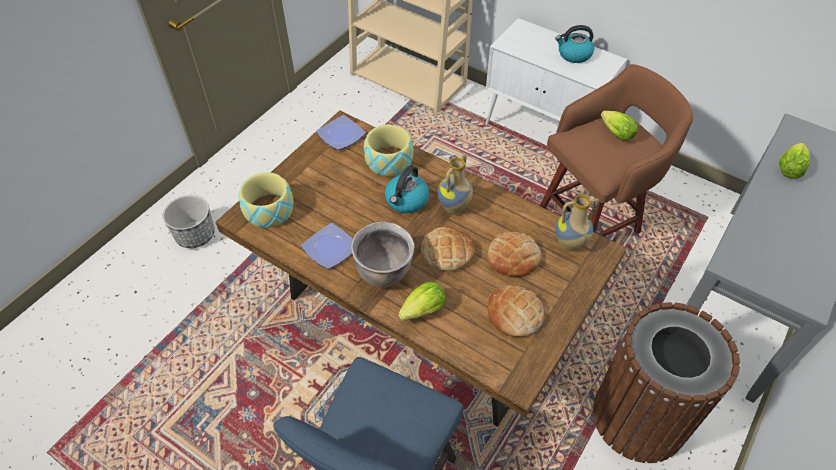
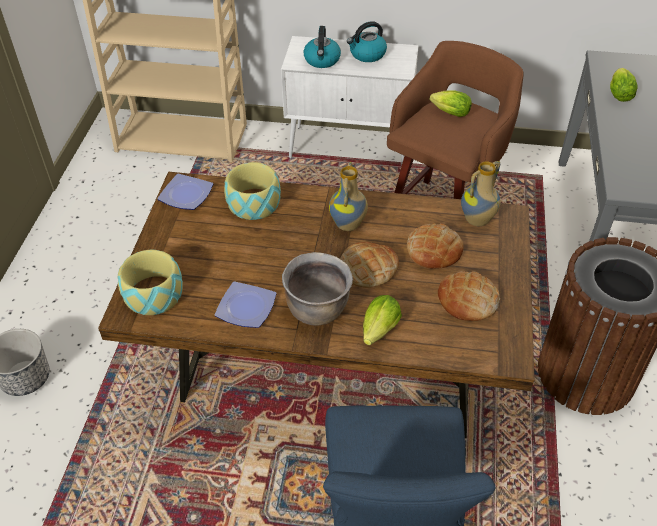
camera: 25 degrees left, 5 degrees down
kettle [385,165,429,213] -> kettle moved to [304,26,341,68]

